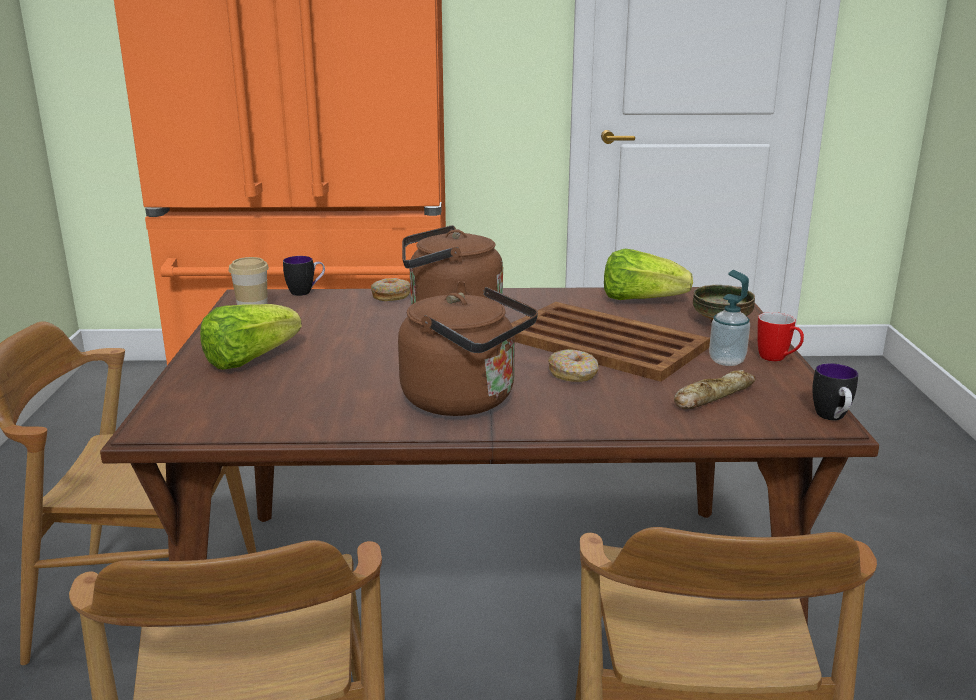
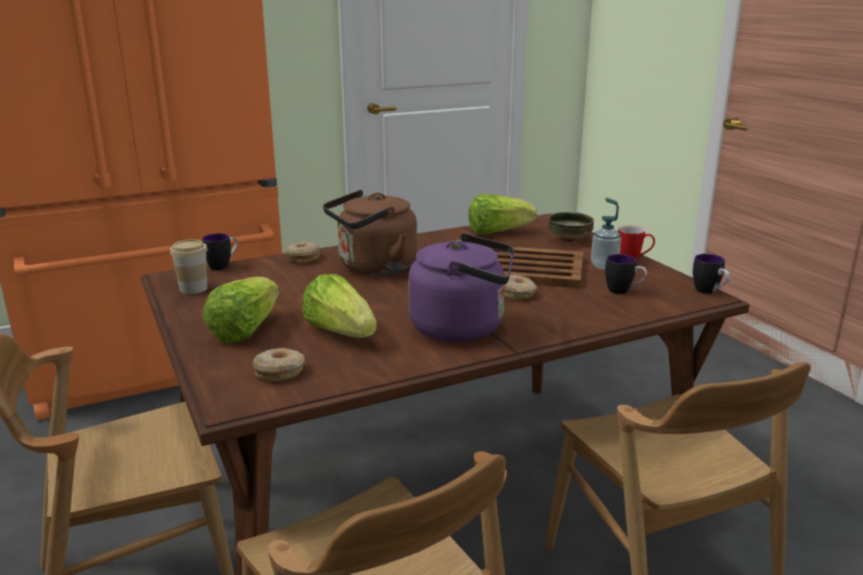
camera: 25 degrees left, 0 degrees up
brown kettle [398,287,538,416] -> purple kettle [408,233,514,342]
bread [674,370,756,409] -> mug [605,254,647,294]
none -> donut [252,348,305,381]
none -> lettuce [303,274,377,338]

